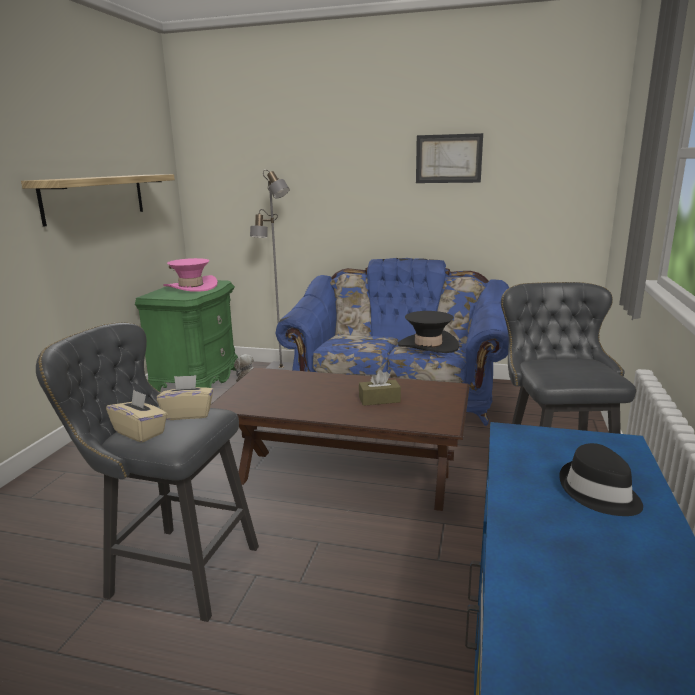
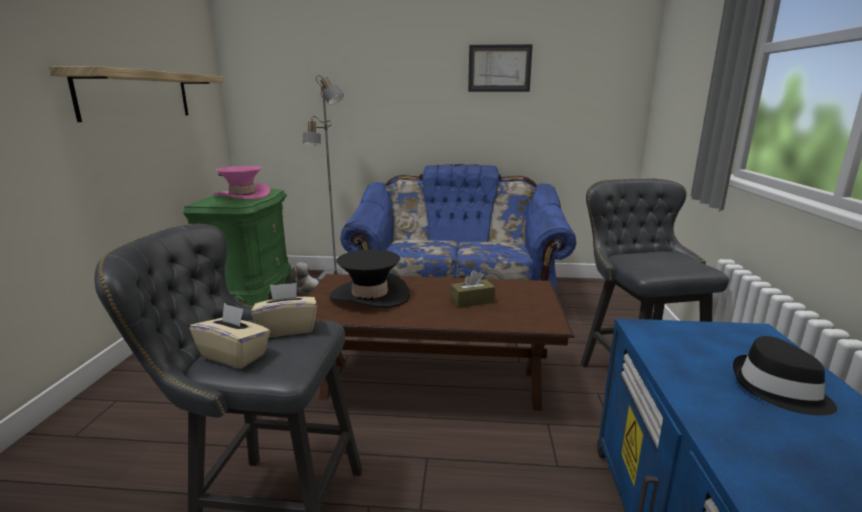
camera: 10 degrees left, 0 degrees up
black hat [398,311,459,353] -> black hat moved to [329,249,410,308]

